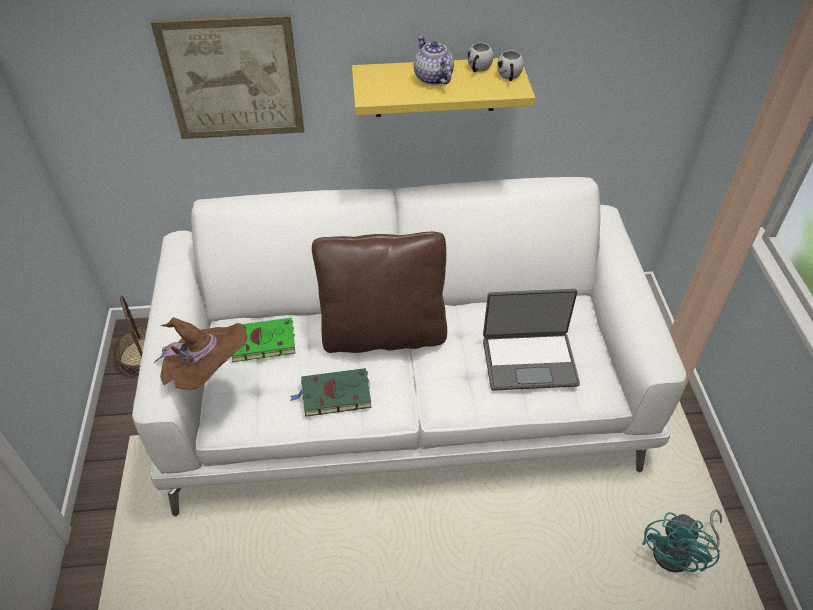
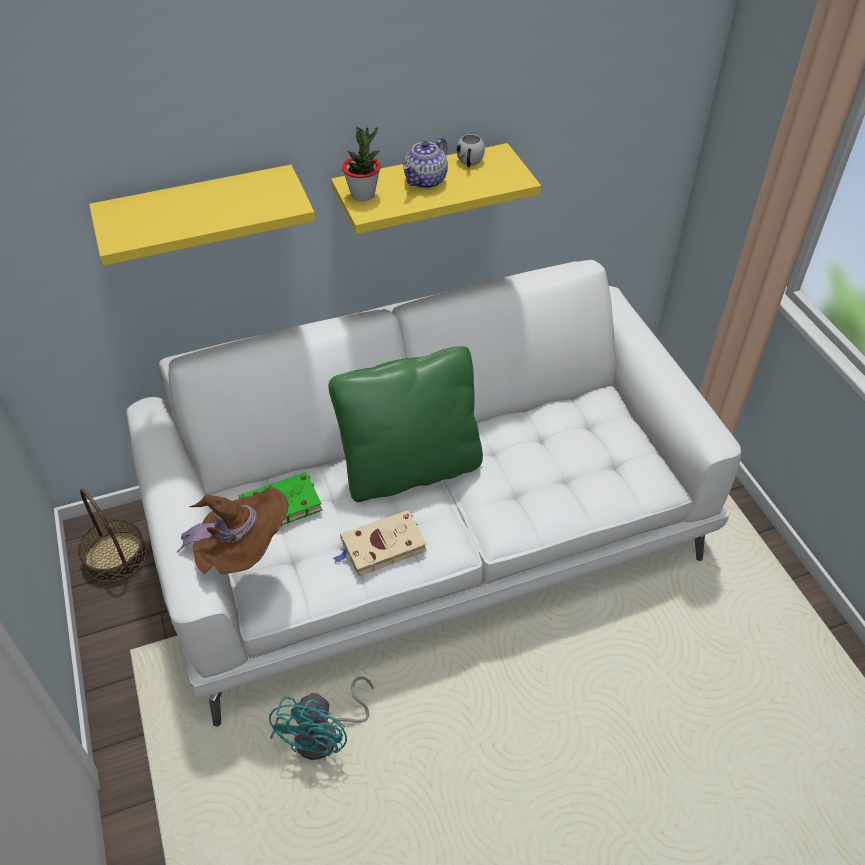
camera: 15 degrees left, 0 degrees up
picture [151,14,304,139] -> yellow shelf [89,165,315,266]
green book [290,368,372,417] -> beige book [333,510,427,576]
brown pillow [312,232,447,353] -> green pillow [328,346,483,502]
teapot [414,36,454,85] -> teapot turned 105 degrees counterclockwise [403,137,448,189]
laptop [483,289,580,391] -> none
white mug [497,50,524,81] -> none
turquoise fan [642,509,722,573] -> turquoise fan moved to [269,676,373,760]
none -> potted plant [342,127,381,201]

